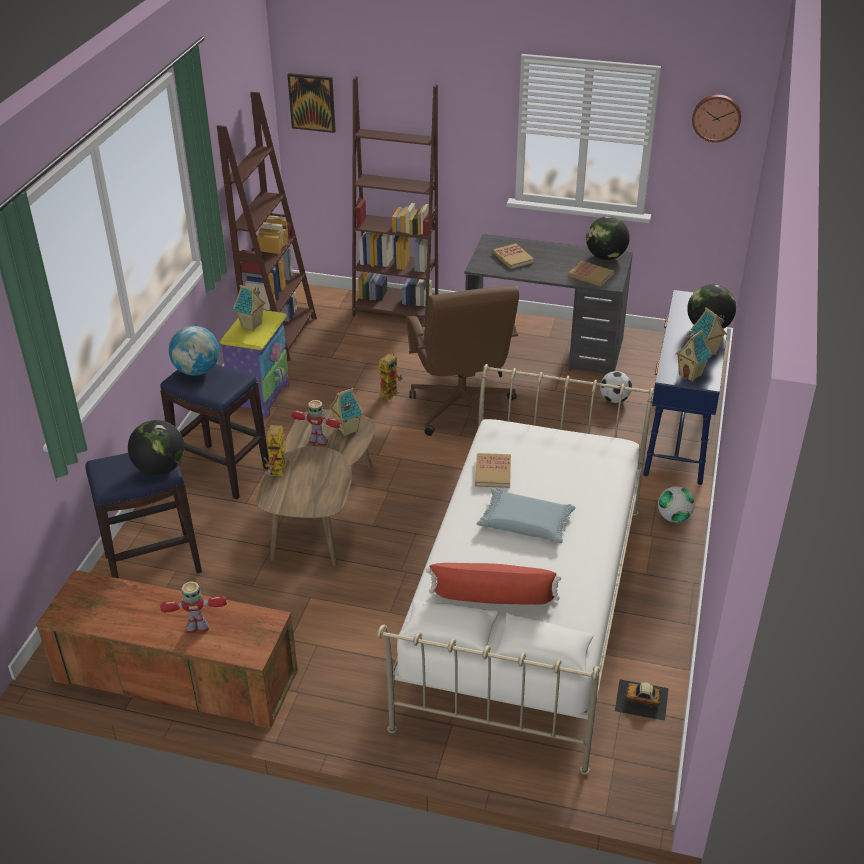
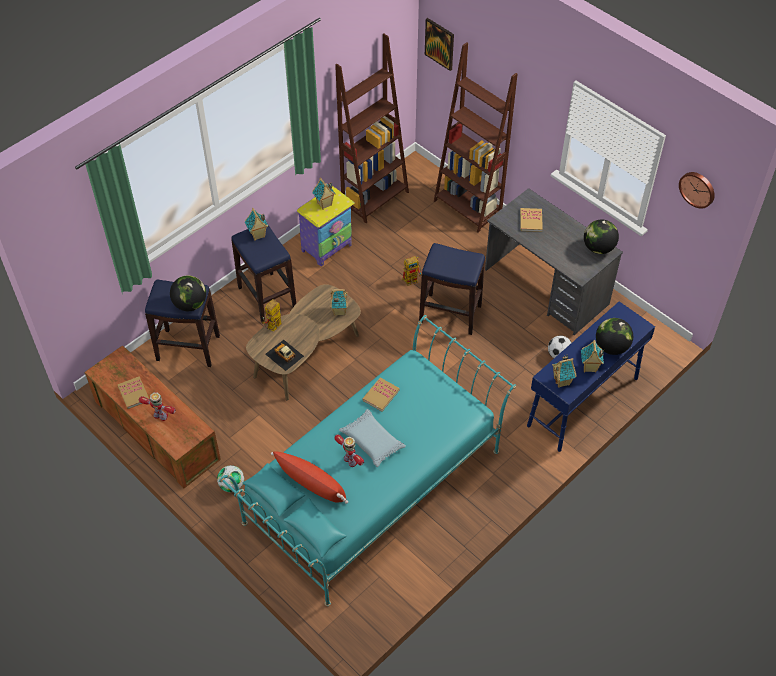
camera: 30 degrees right, 15 degrees up
globe [169,326,219,376] -> toy house [245,208,268,241]
toy robot [291,400,342,446] -> toy robot moved to [334,434,364,467]
white bed [377,364,654,775] -> turquoise bed [219,315,516,606]
brown office chair [407,285,519,436] -> stool [419,243,485,335]
book [568,261,614,286] -> book moved to [118,376,150,409]
toy car [615,679,669,721] -> toy car moved to [265,340,304,371]
football [658,486,695,523] -> football moved to [217,465,244,492]

